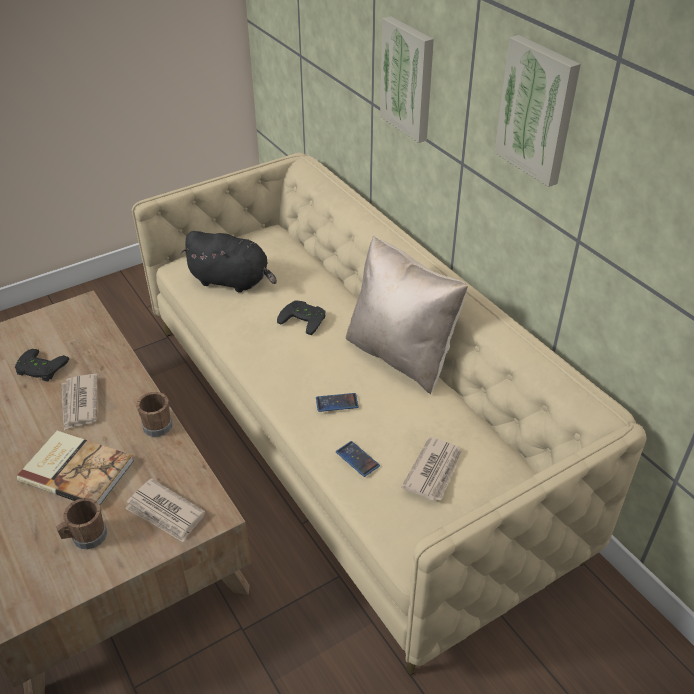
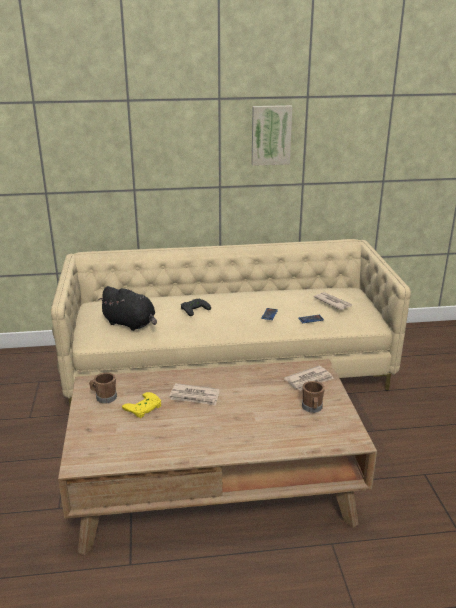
camera: 65 degrees left, 15 degrees down
black game controller [15,349,69,382] -> yellow game controller [122,392,161,418]
book [17,431,134,505] -> none
brown mug [136,392,173,437] -> brown mug moved to [89,373,117,403]
black plush toy [181,231,277,293] -> black plush toy turned 75 degrees clockwise [98,286,157,331]
beige pillow [346,236,468,394] -> none
picture [380,16,434,143] -> none

